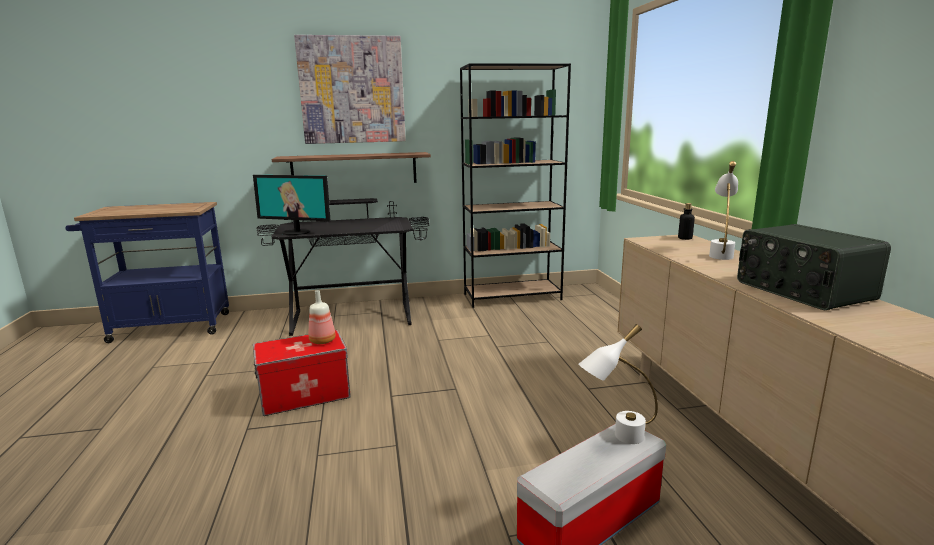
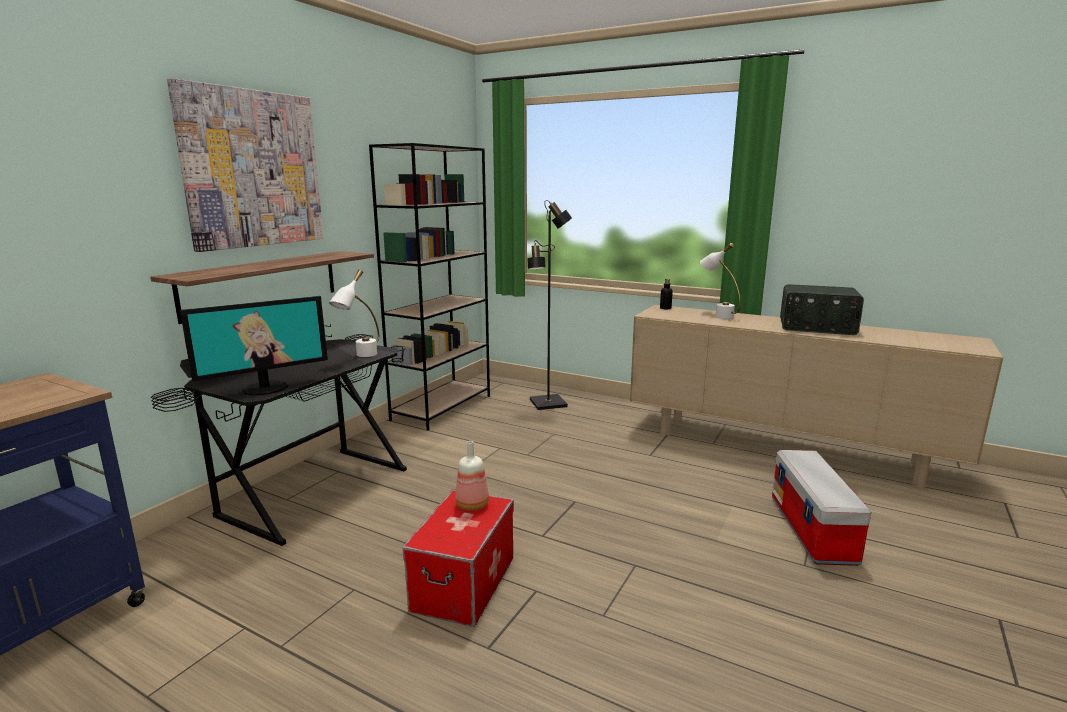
camera: 50 degrees left, 0 degrees up
white table lamp [578,324,658,444] -> white table lamp moved to [329,270,379,357]
none -> black floor lamp [527,200,572,410]

